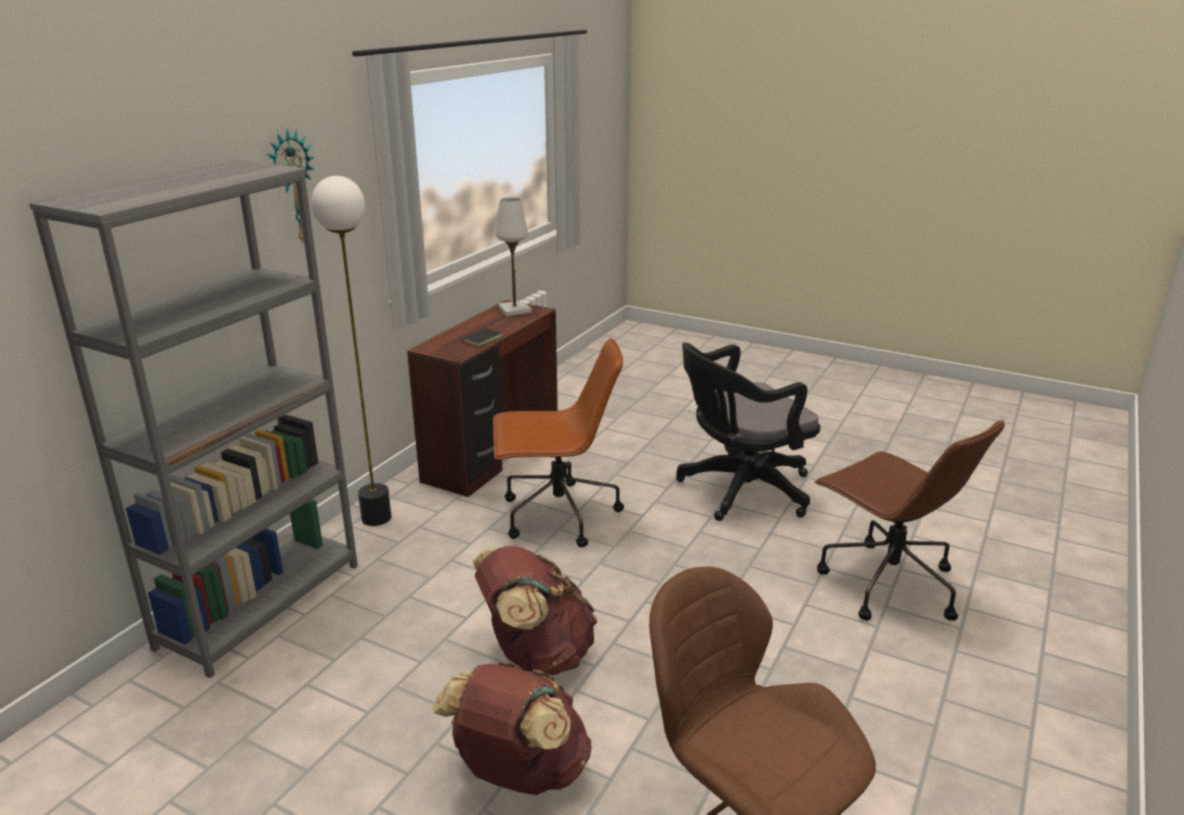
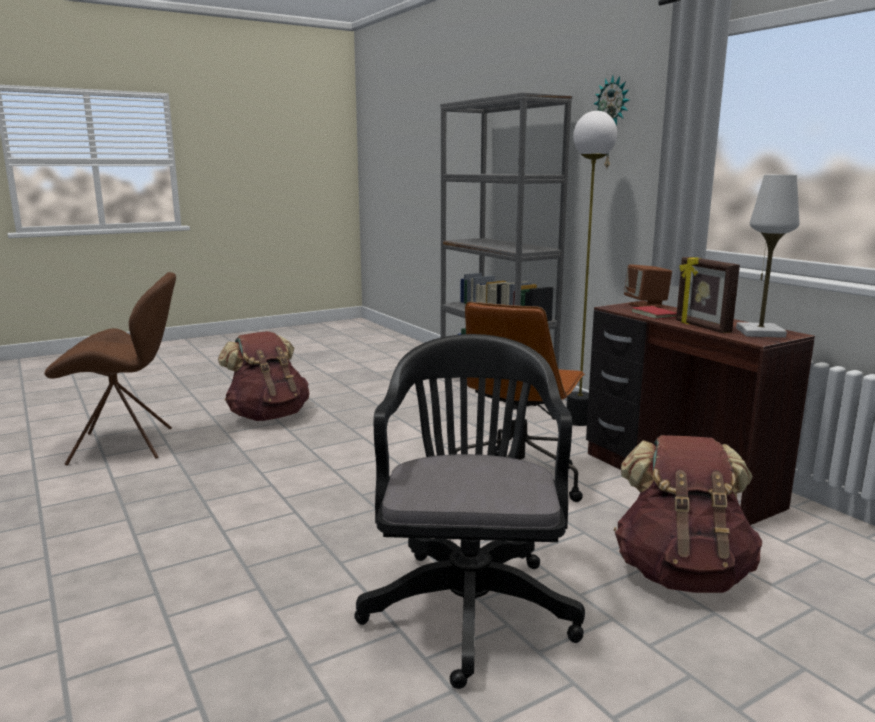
camera: 120 degrees right, 10 degrees down
black book [457,329,502,347] -> red book [632,305,677,320]
brown backpack [473,546,597,675] -> brown backpack moved to [614,435,762,593]
brown office chair [814,419,1005,621] -> none
none -> brown speaker [624,264,672,308]
none -> picture frame [676,257,740,333]

